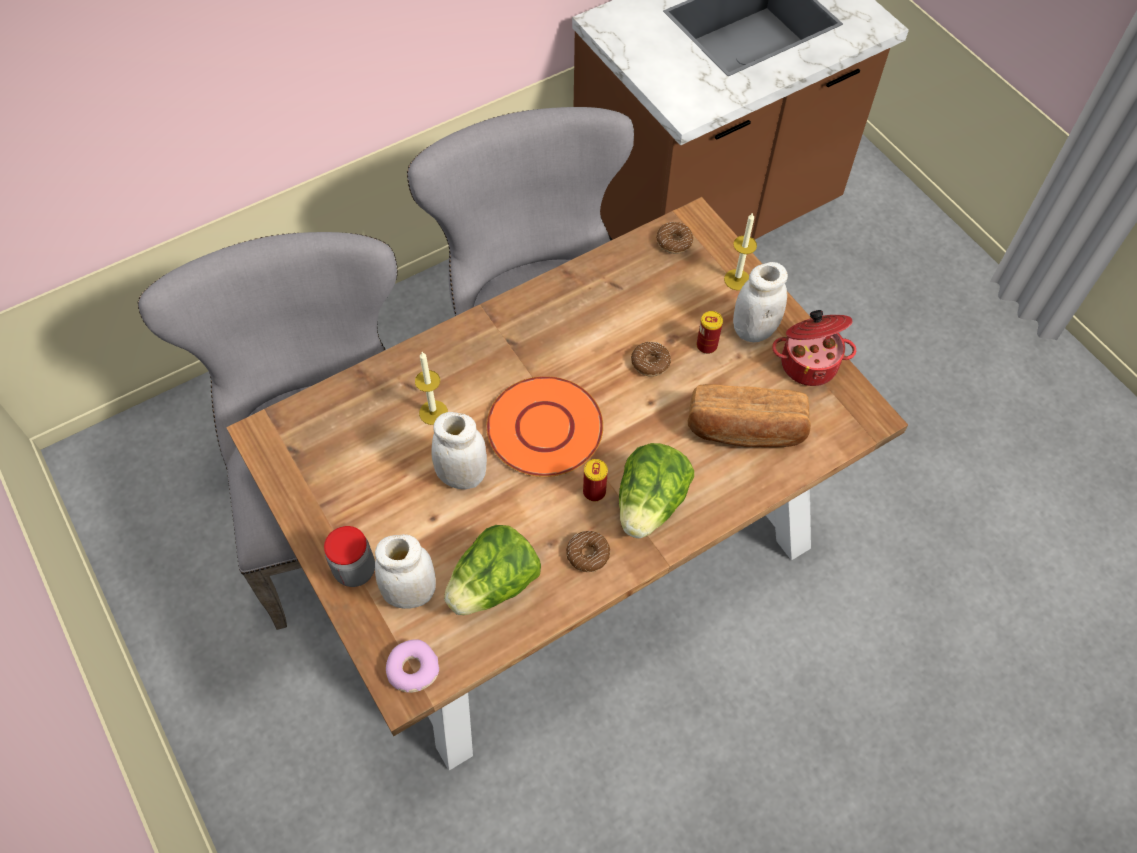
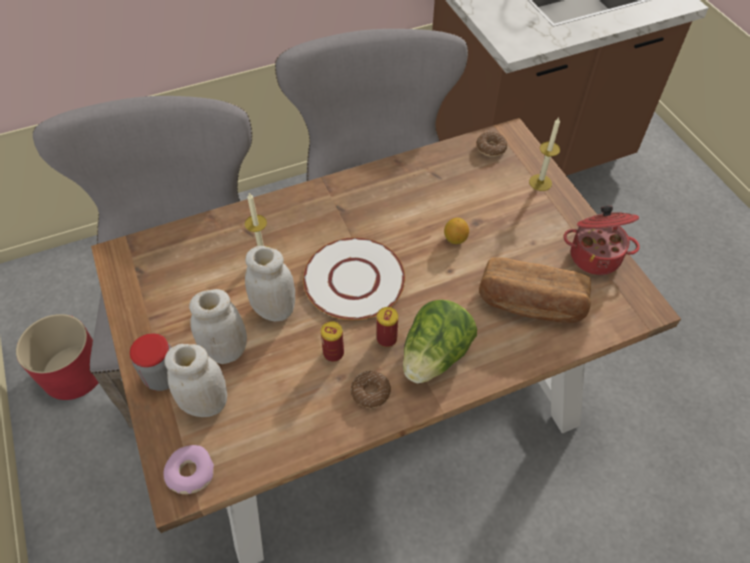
camera: 10 degrees right, 5 degrees down
lettuce [444,525,541,615] -> none
orange plate [486,376,603,477] -> white plate [303,237,405,320]
donut [631,342,671,377] -> lemon [444,218,469,244]
can [696,311,723,354] -> can moved to [321,321,344,362]
white jar [733,262,788,342] -> white jar moved to [189,289,247,364]
none -> red planter [16,314,99,400]

